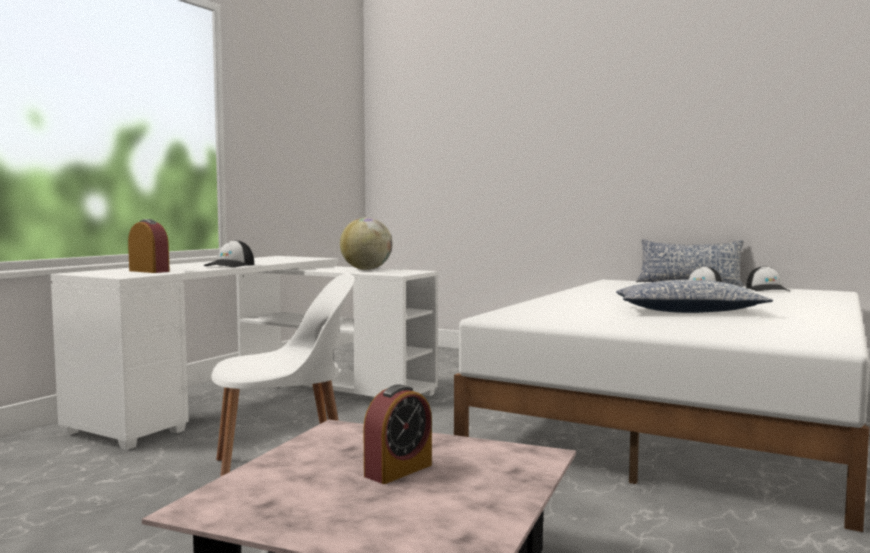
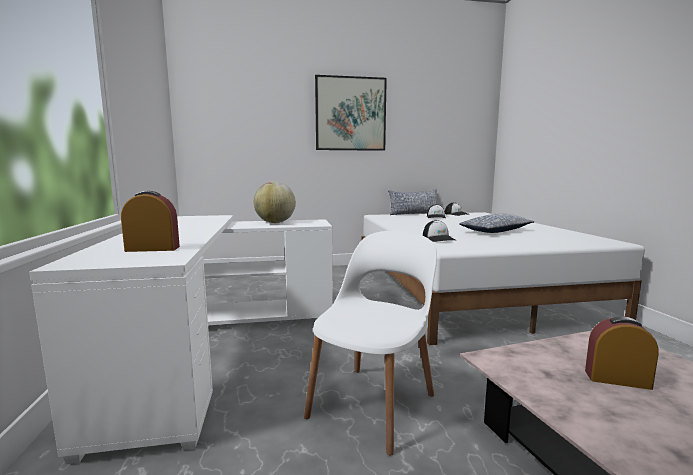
camera: 40 degrees left, 5 degrees up
cap [204,240,254,267] -> cap moved to [423,220,457,242]
alarm clock [363,384,432,484] -> alarm clock turned 75 degrees counterclockwise [585,317,658,390]
none -> picture [315,75,387,151]

